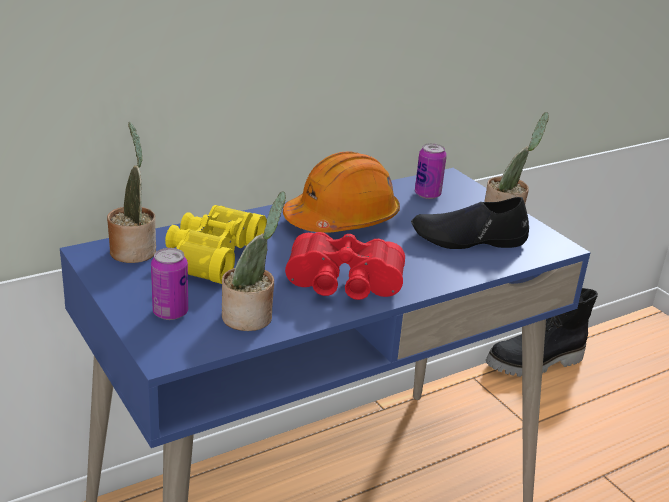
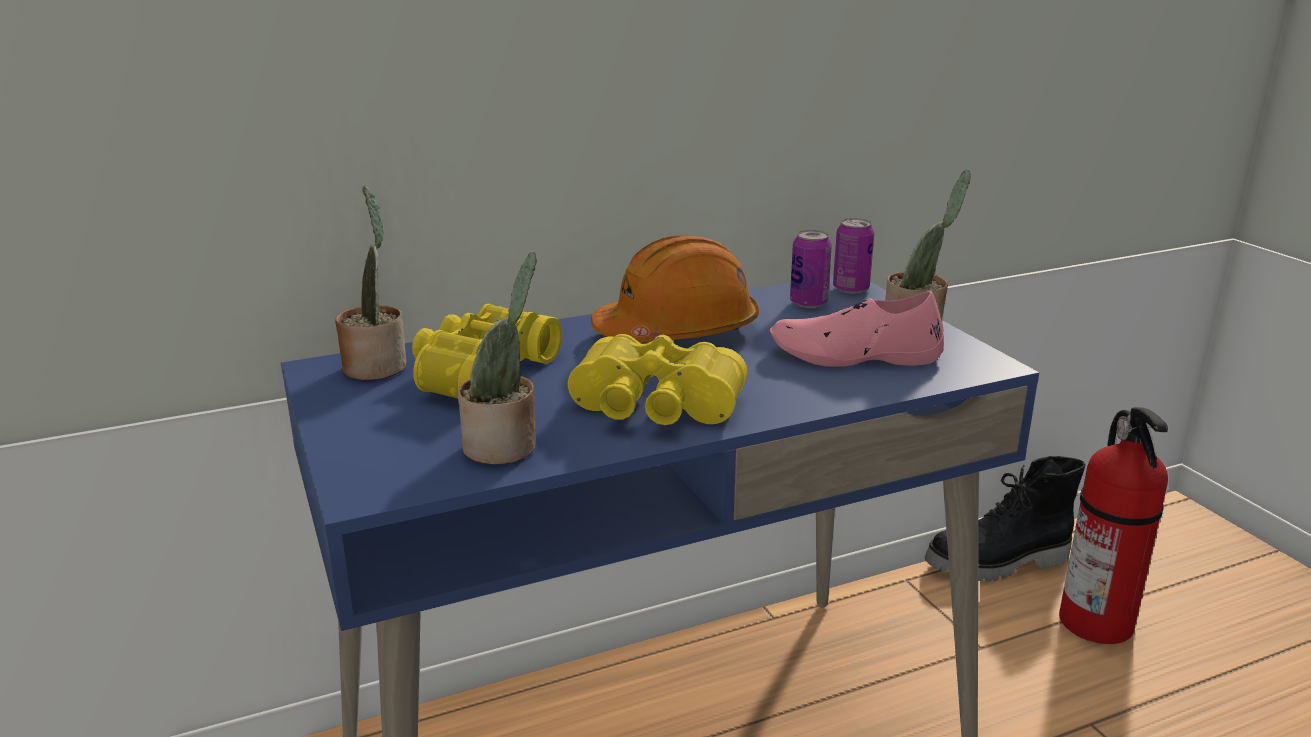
camera: 10 degrees right, 5 degrees down
can [151,248,188,320] -> can moved to [833,218,874,294]
red binoculars [285,232,405,300] -> yellow binoculars [568,334,747,425]
black shoe [411,197,529,249] -> pink shoe [770,291,944,367]
none -> fire extinguisher [1059,407,1168,644]

